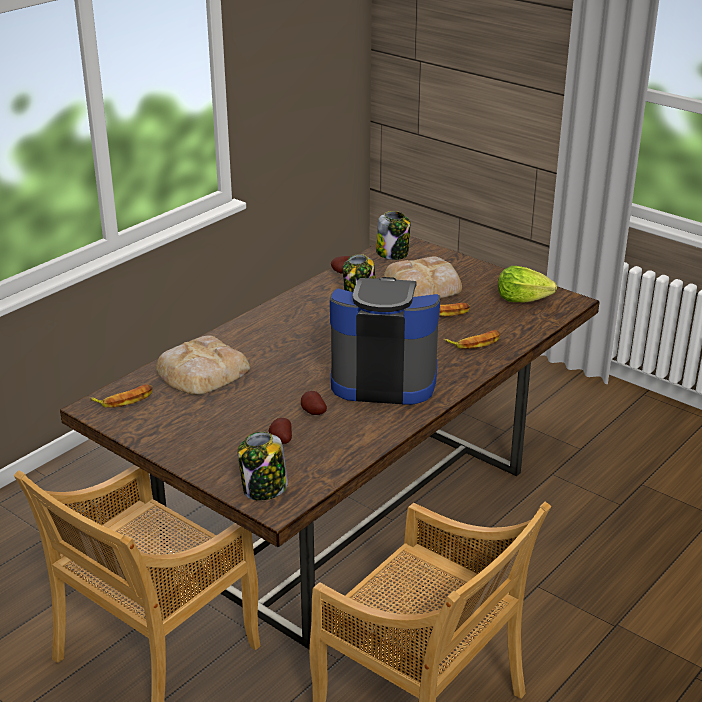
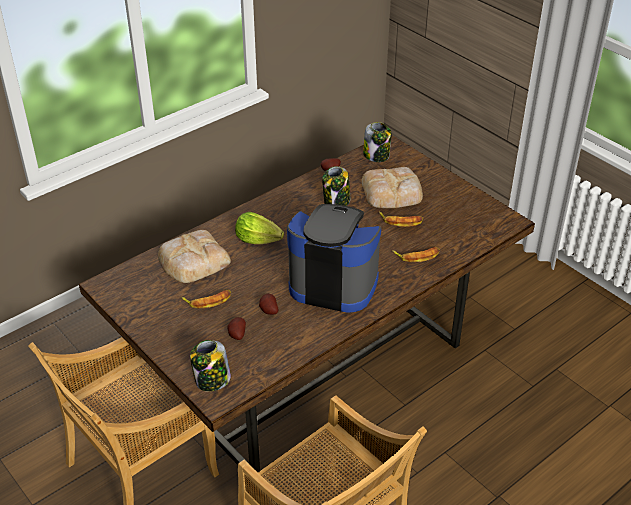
camera: 10 degrees right, 10 degrees up
banana [89,384,153,408] -> banana moved to [181,290,231,309]
lettuce [498,266,557,303] -> lettuce moved to [235,212,284,244]

